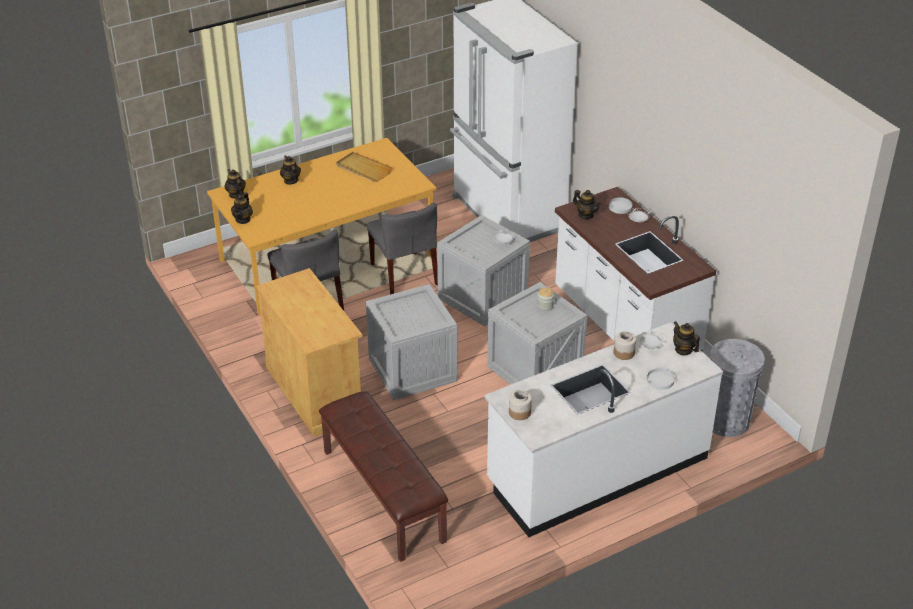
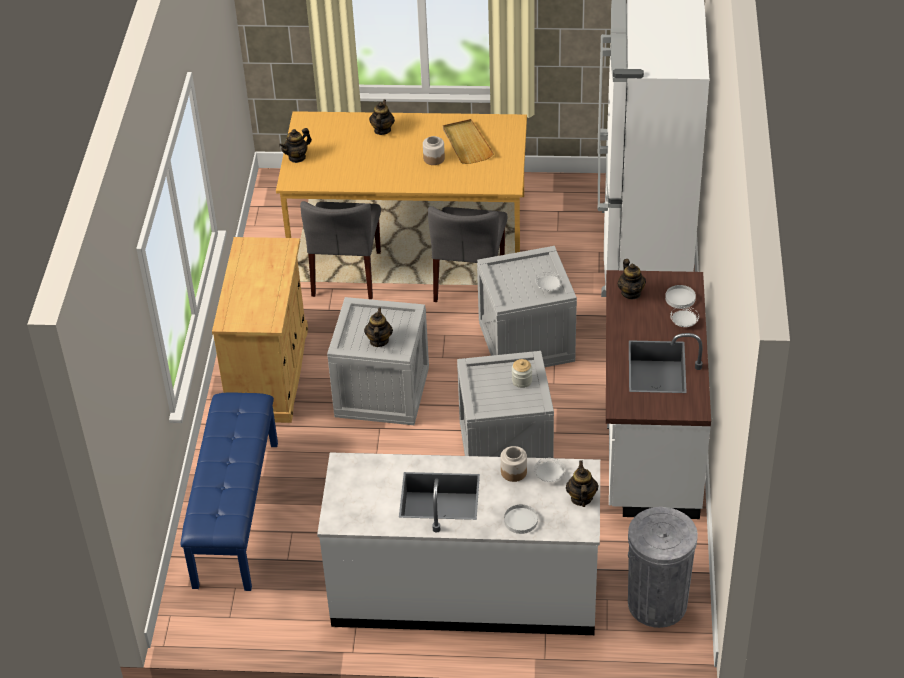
camera: 35 degrees right, 5 degrees up
teapot [224,169,246,198] -> teapot moved to [364,307,393,347]
brown bench [319,391,448,562] -> blue bench [181,392,278,591]
jar [509,390,532,420] -> jar moved to [423,136,445,165]

